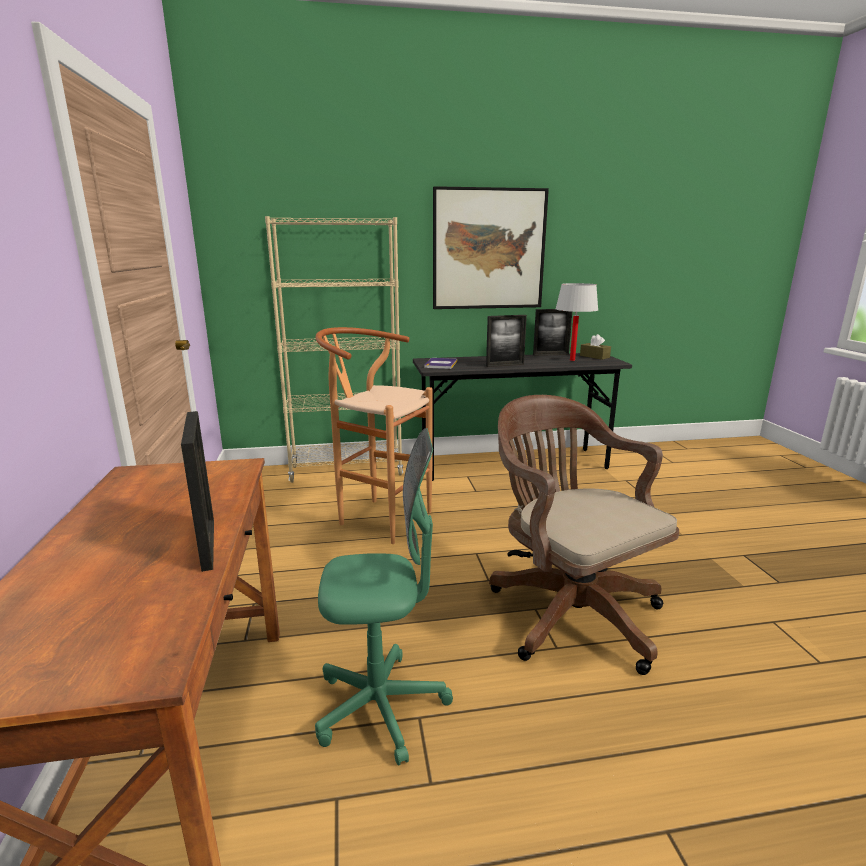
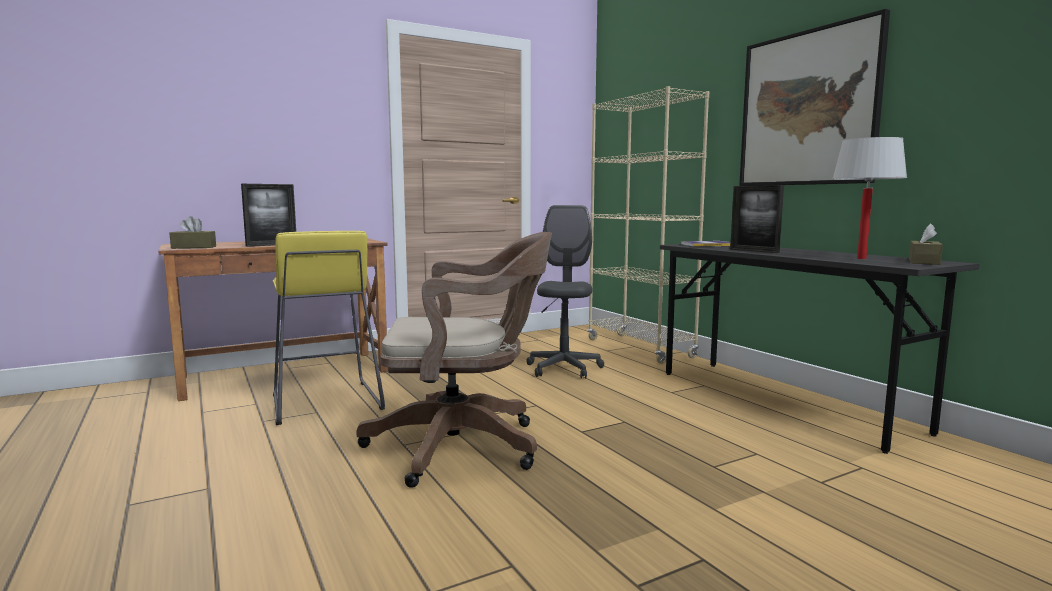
camera: 70 degrees right, 10 degrees down
brown stool [315,327,433,544] -> grey office chair [527,205,604,379]
green office chair [315,428,453,766] -> yellow stool [273,231,385,425]
brown office chair [489,395,679,675] -> brown office chair turned 45 degrees clockwise [357,232,552,488]
picture frame [533,309,572,356] -> none
none -> brown tissue box [169,216,216,249]

